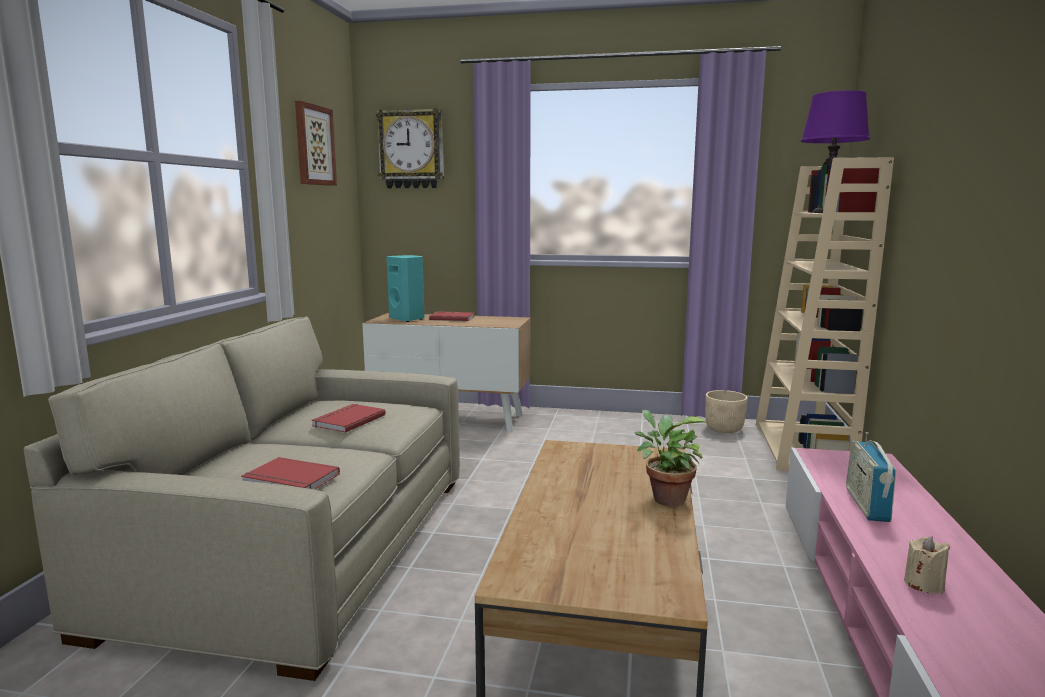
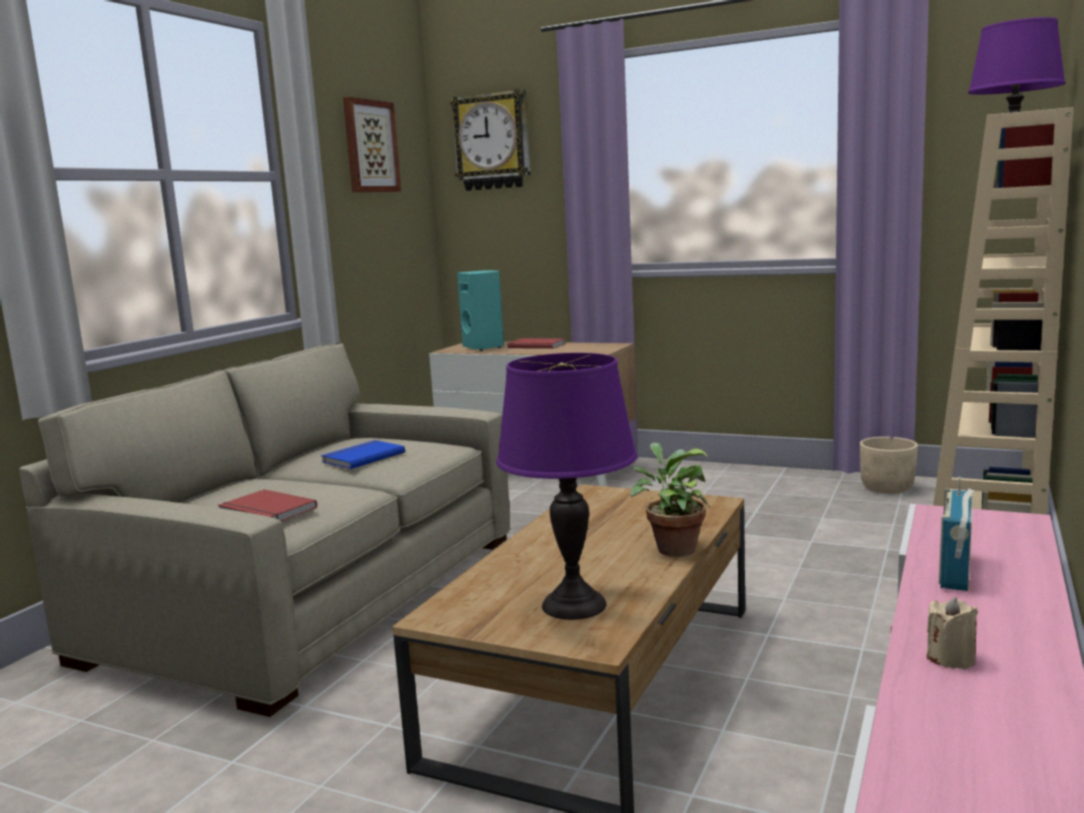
camera: 15 degrees right, 0 degrees up
red book [311,404,386,433] -> blue book [321,440,405,469]
none -> purple table lamp [496,353,637,620]

